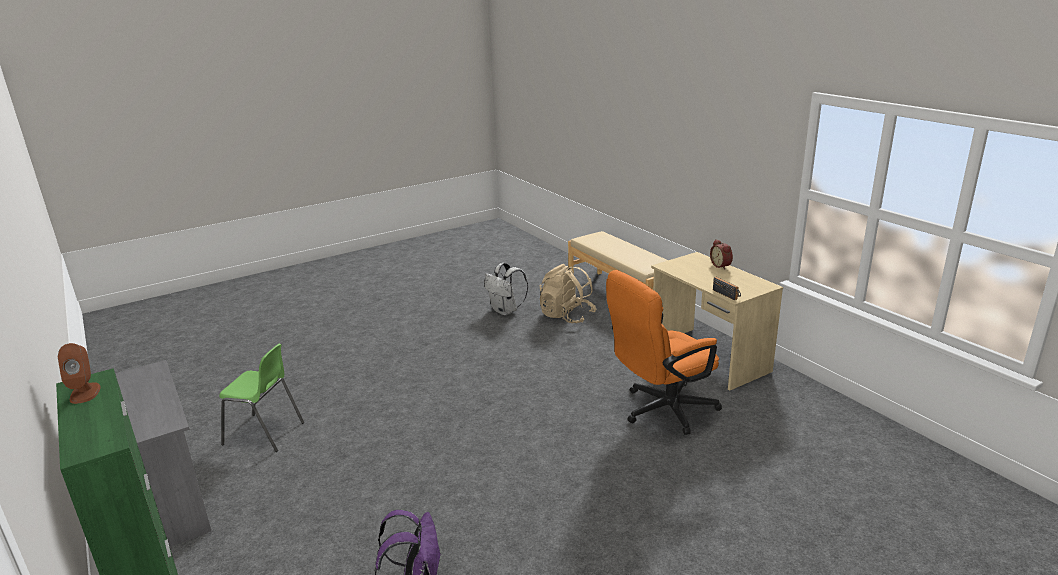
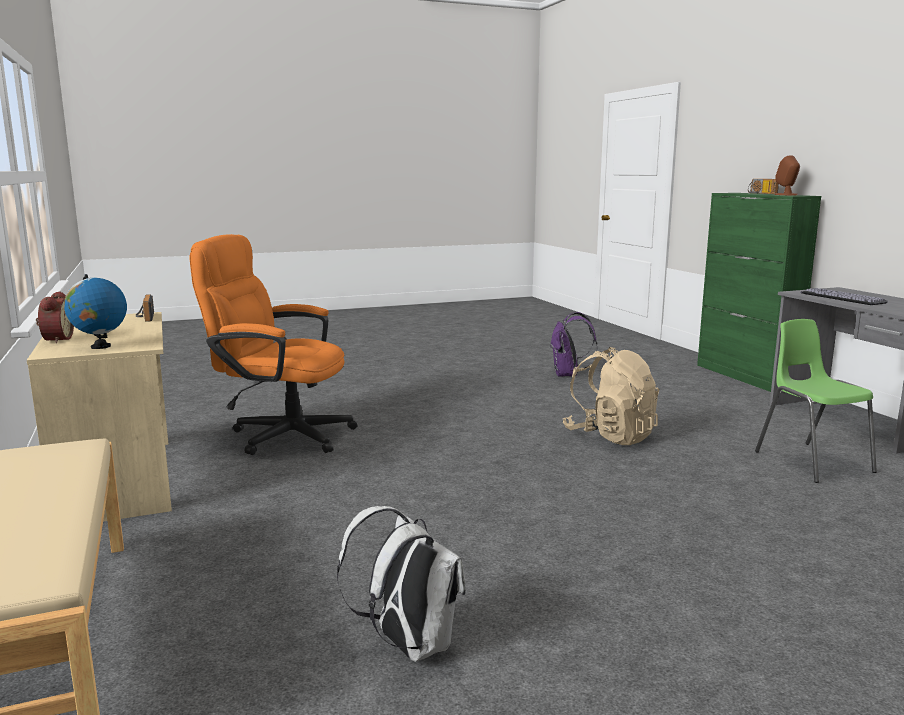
camera: 170 degrees left, 10 degrees down
green chair [219,343,304,452] -> green chair turned 45 degrees clockwise [755,319,877,483]
beige backpack [540,264,597,323] -> beige backpack moved to [563,347,659,445]
orange office chair [606,270,722,435] -> orange office chair turned 150 degrees counterclockwise [189,234,358,455]
none -> globe [64,274,127,349]
none -> radio [748,179,779,194]
none -> keyboard [800,288,888,305]

